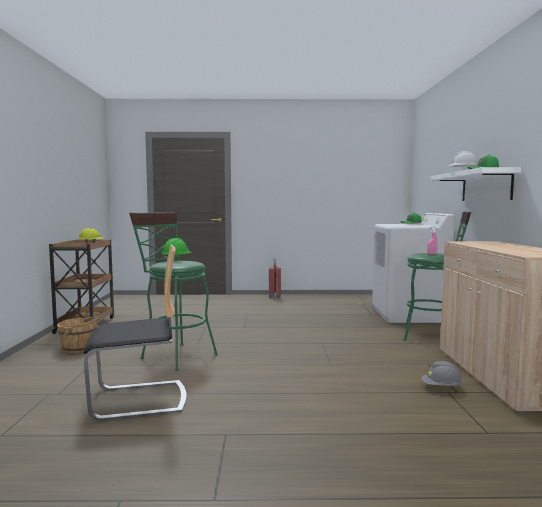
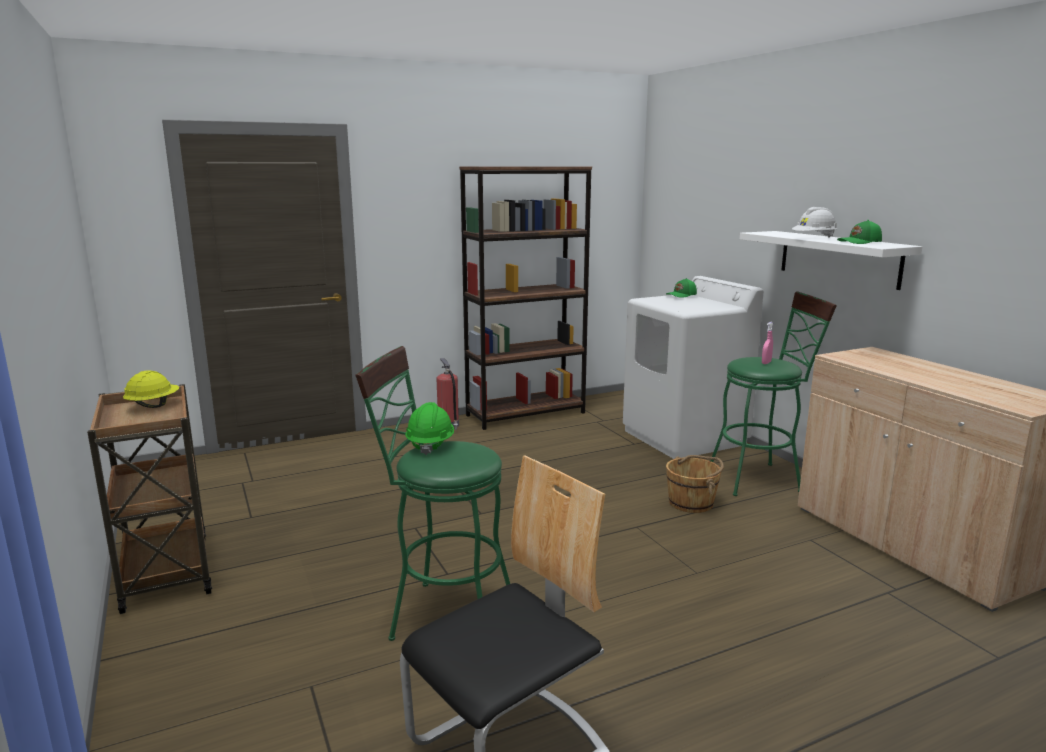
camera: 25 degrees left, 10 degrees up
brown bucket [57,317,99,353] -> brown bucket moved to [666,455,724,513]
grey hard hat [421,361,463,387] -> none
none -> brown bookcase [459,166,592,430]

